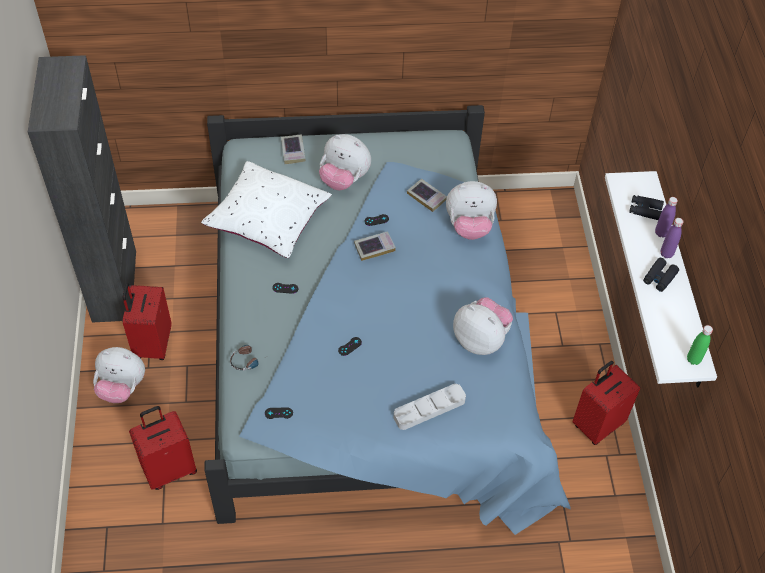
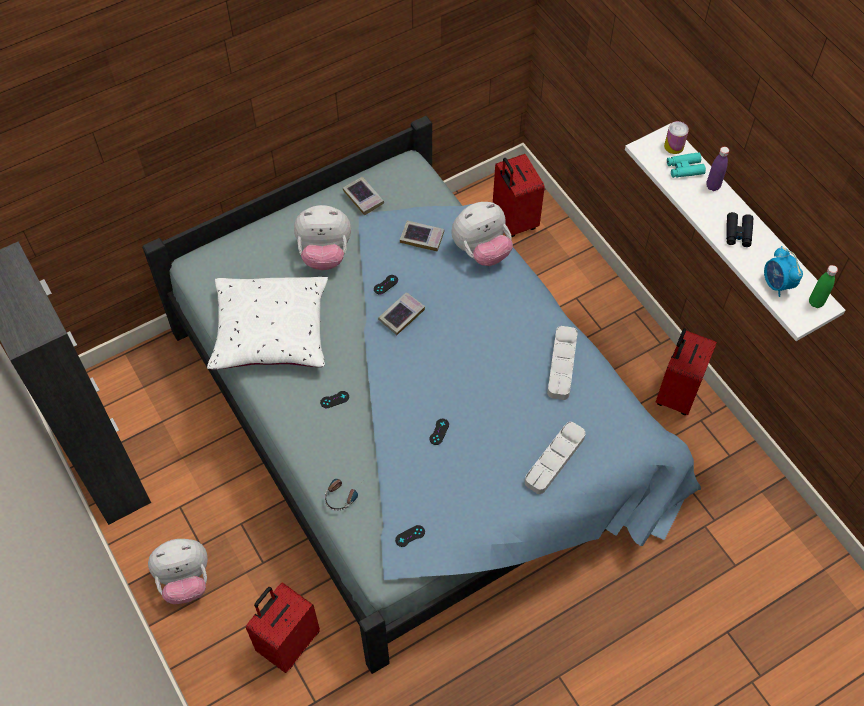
camera: 25 degrees left, 5 degrees up
red suitcase [123,283,171,360] -> red suitcase moved to [493,154,545,237]
book [281,134,306,164] -> book moved to [343,177,384,215]
plush toy [453,297,513,355] -> grey tray [547,326,578,400]
black binoculars [629,195,664,220] -> turquoise binoculars [667,152,706,178]
purple bottle [660,218,683,258] -> none
none -> can [664,121,689,154]
none -> alarm clock [764,246,803,297]

